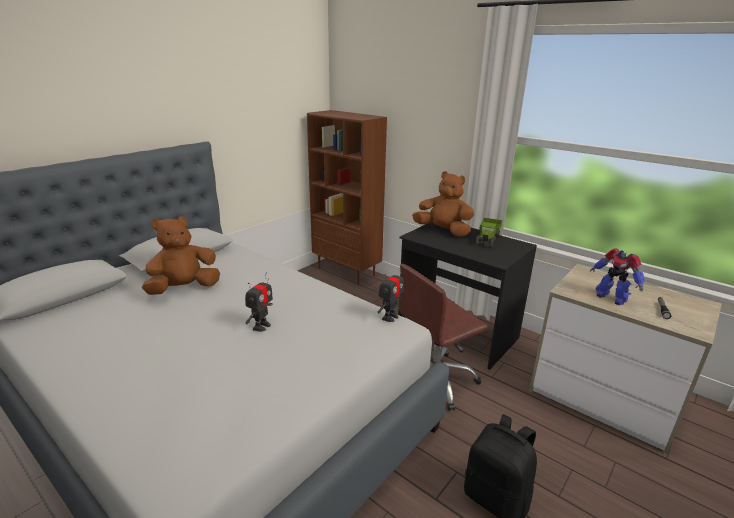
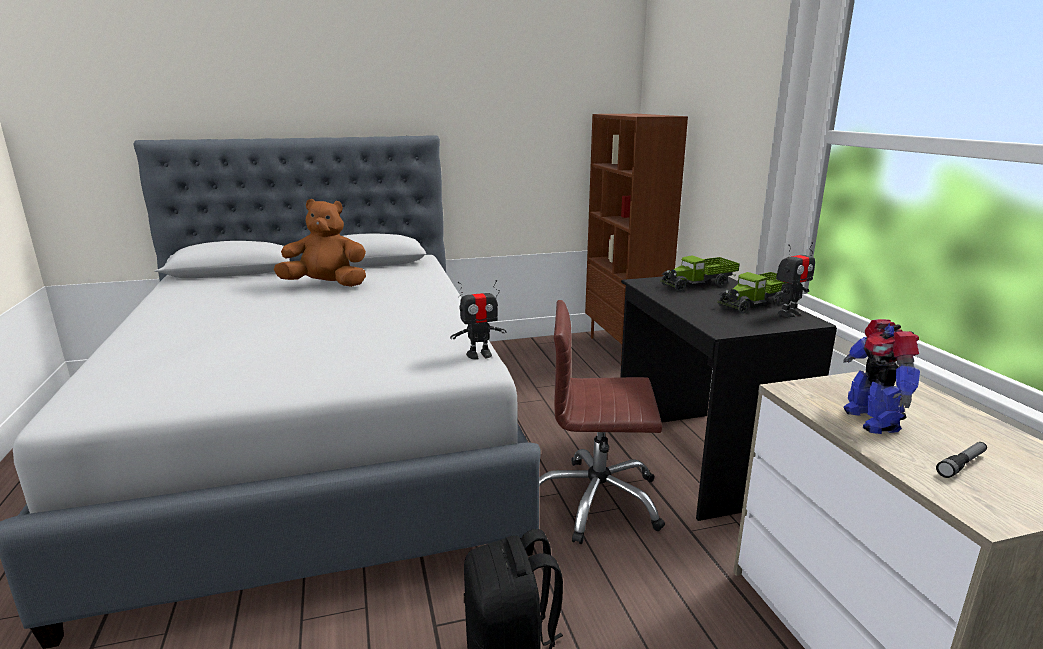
camera: 35 degrees right, 5 degrees down
toy robot [245,272,273,332] -> toy robot moved to [772,242,815,318]
brown plush toy [412,171,474,237] -> toy truck [660,255,740,292]

